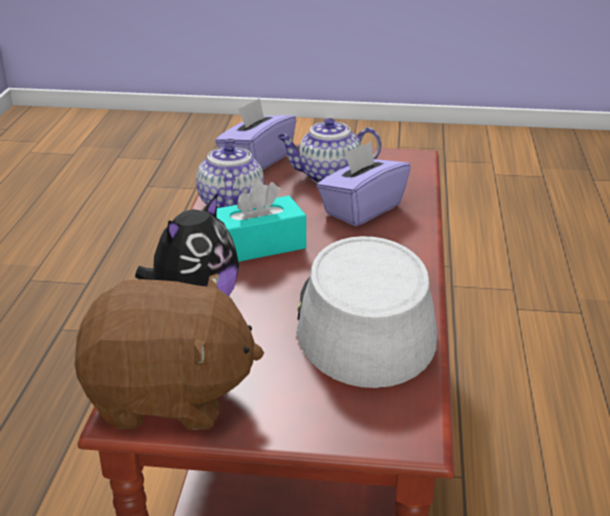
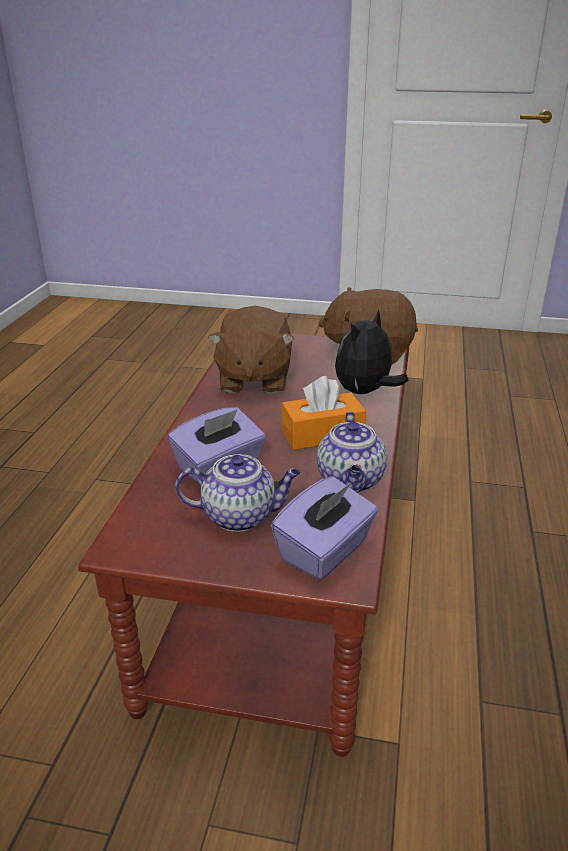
camera: 175 degrees left, 0 degrees up
turquoise tissue box [216,180,306,262] -> orange tissue box [282,376,366,450]
grey hat [296,236,437,388] -> brown plush toy [208,306,294,394]

